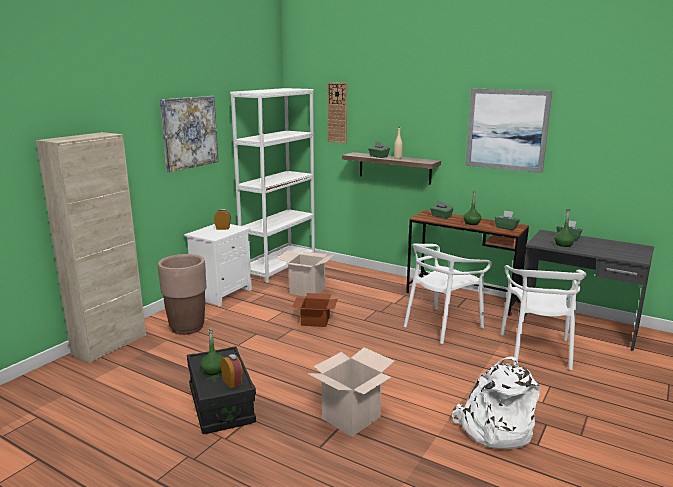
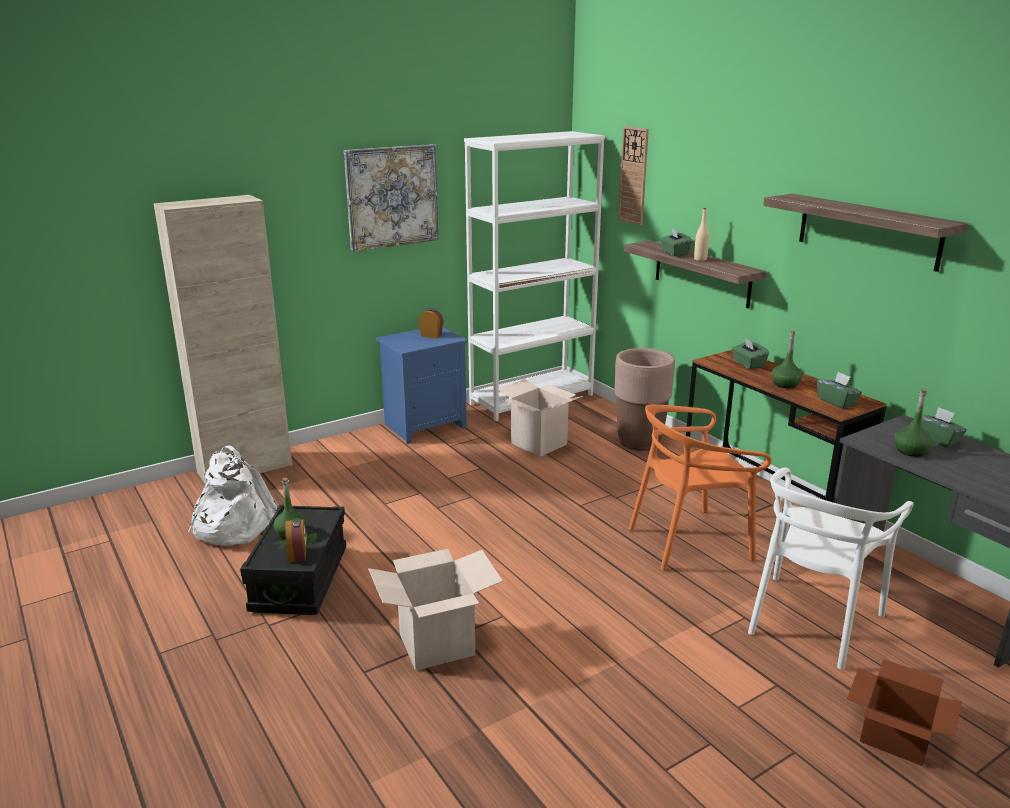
camera: 25 degrees right, 5 degrees up
brown planter [158,254,206,335] -> brown planter moved to [615,348,675,451]
white nightstand [184,224,252,307] -> blue nightstand [376,328,467,444]
cardboard box [292,293,338,327] -> cardboard box moved to [847,659,962,766]
white chair [404,243,492,344] -> orange chair [629,404,772,570]
white backpack [452,356,540,449] -> white backpack moved to [187,446,277,546]
picture [466,88,552,173] -> shelf [763,194,968,272]

